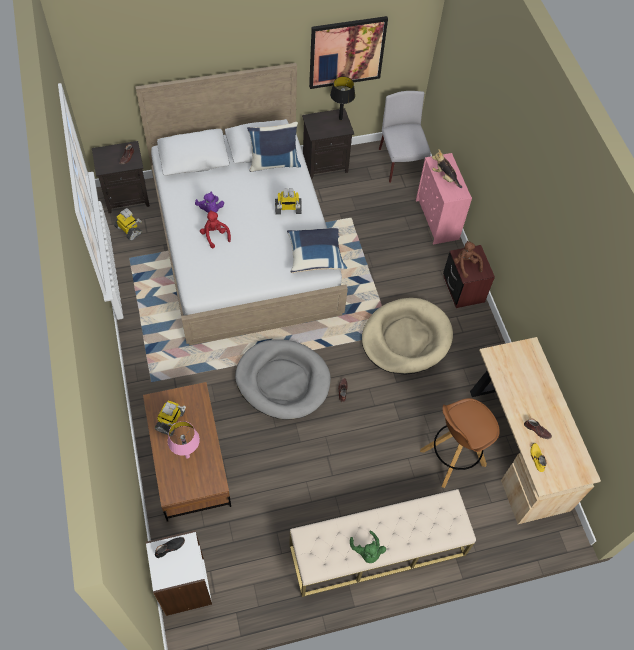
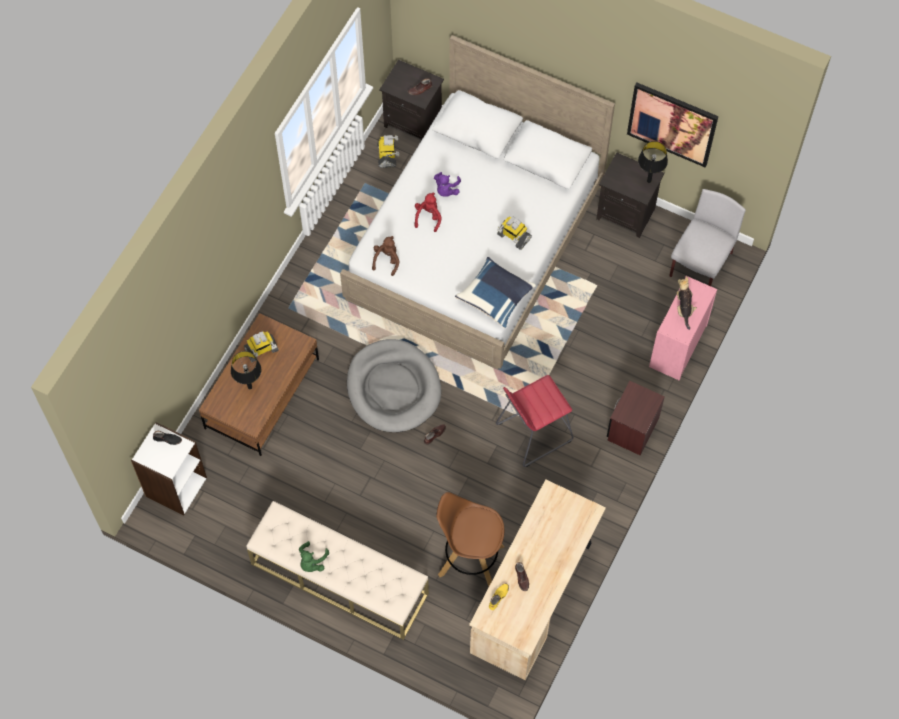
camera: 45 degrees right, 5 degrees up
pink table lamp [168,421,200,458] -> black table lamp [231,351,261,389]
blue pillow [247,122,301,172] -> none
beige dog bed [362,298,453,375] -> red stool [496,375,573,467]
brown plush toy [454,241,483,278] -> brown plush toy moved to [372,236,400,276]

